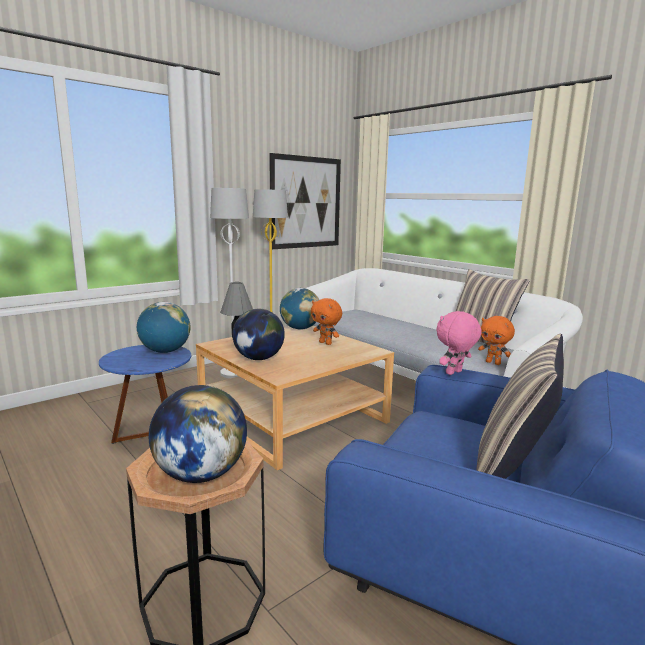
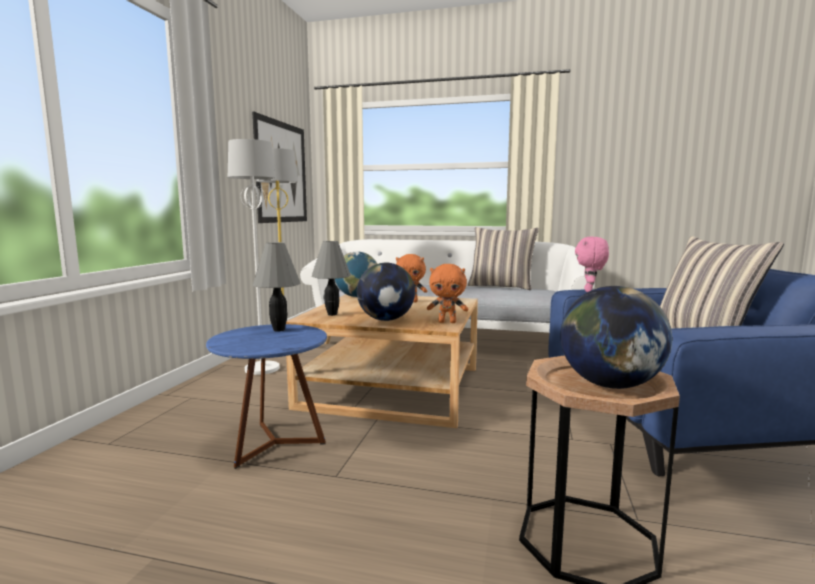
camera: 35 degrees left, 5 degrees down
globe [137,302,190,353] -> grey table lamp [253,242,301,332]
orange plush toy [478,316,515,365] -> orange plush toy moved to [427,264,468,323]

